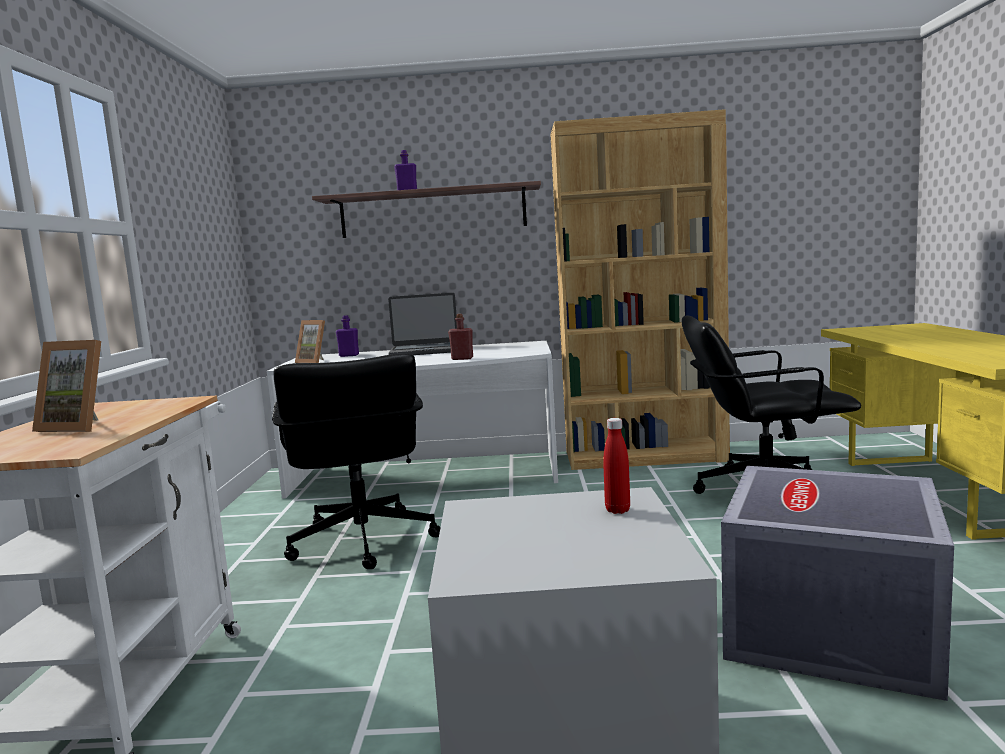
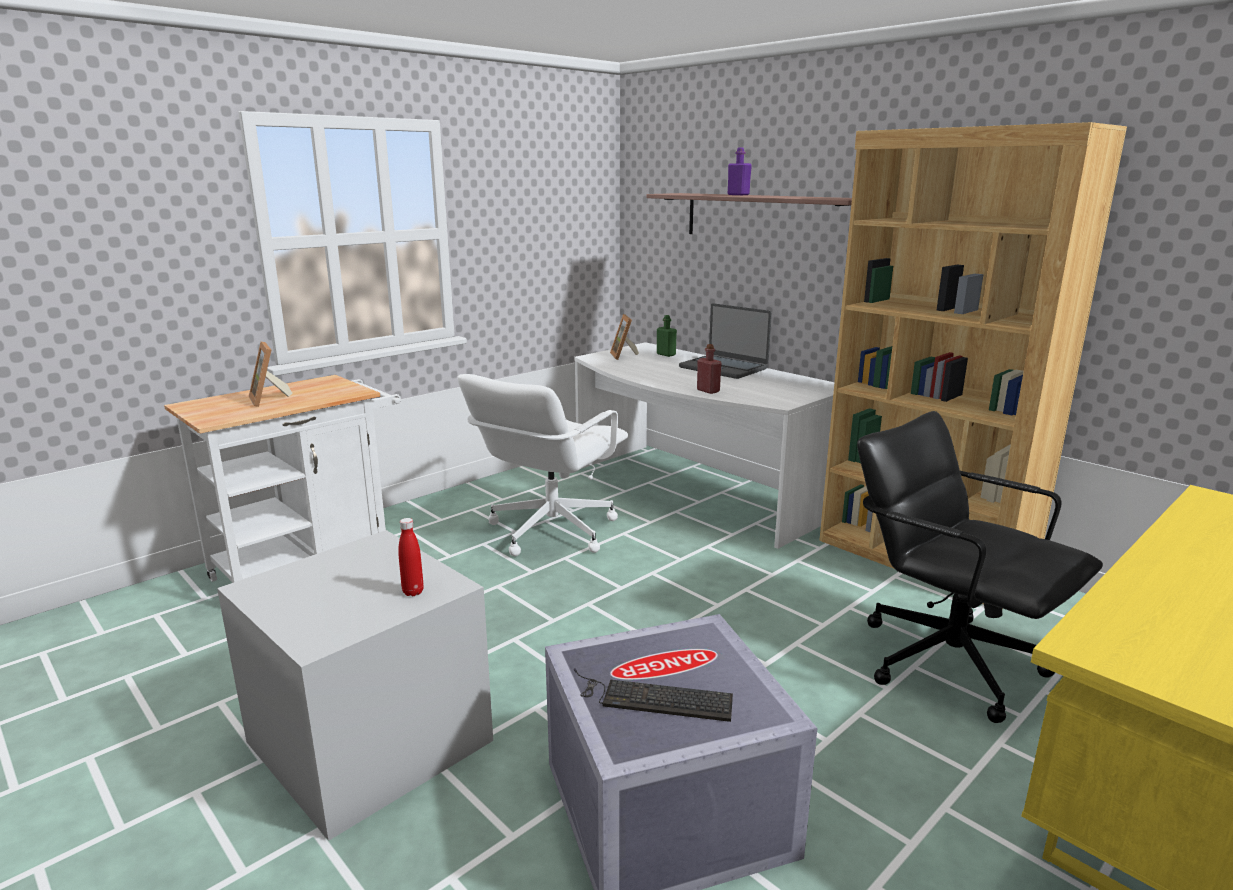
camera: 45 degrees right, 10 degrees up
black office chair [272,353,441,569] -> white office chair [457,374,628,556]
purple bottle [336,315,359,357] -> green bottle [657,315,677,357]
none -> keyboard [574,668,733,722]

